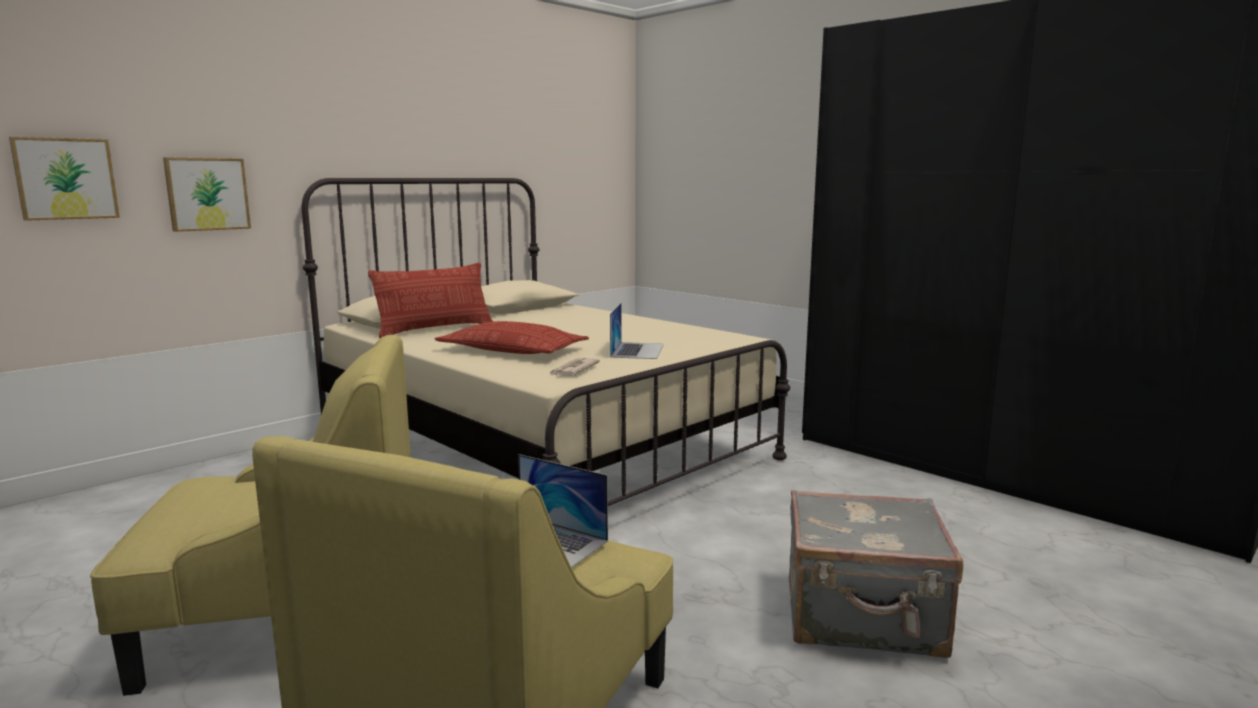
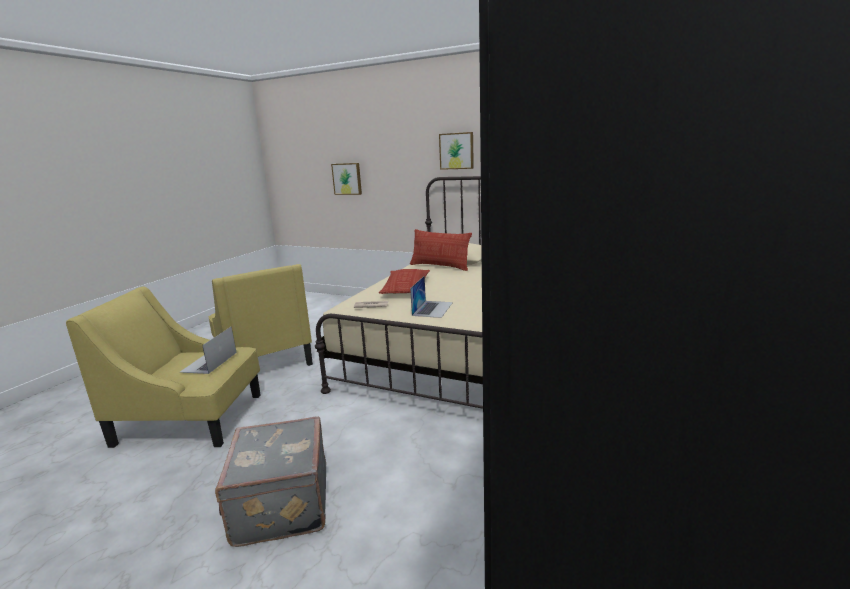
camera: 70 degrees right, 5 degrees up
picture [163,157,251,232] -> picture moved to [439,132,474,170]
laptop [610,303,664,359] -> laptop turned 60 degrees counterclockwise [410,276,453,318]

